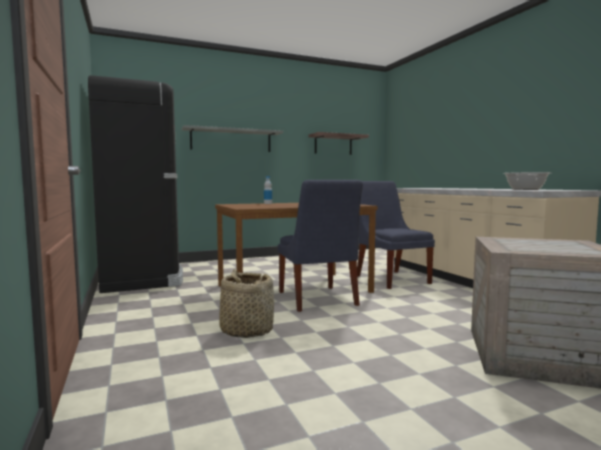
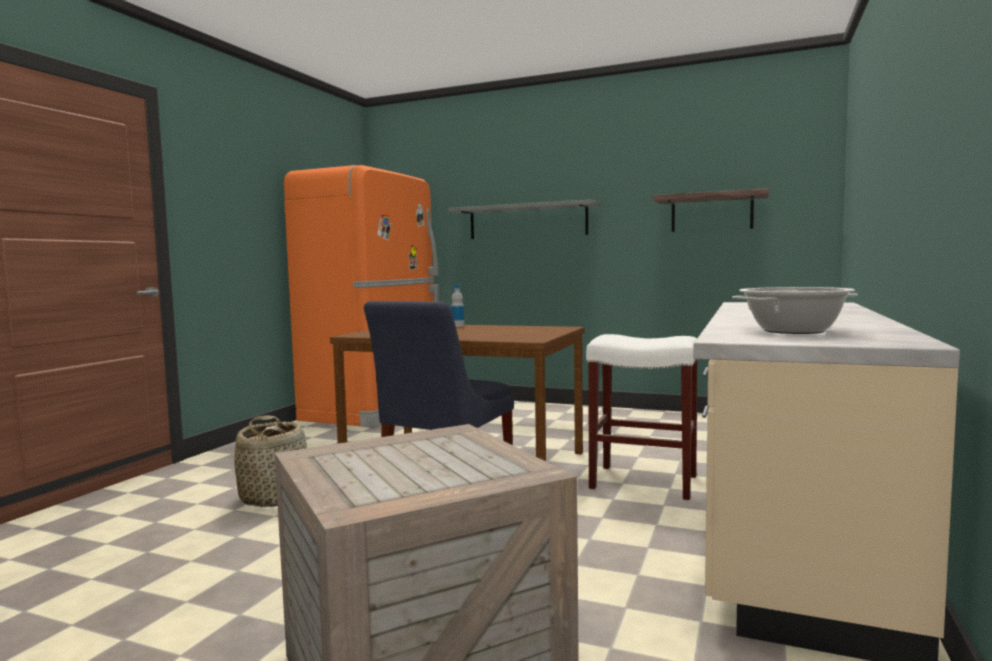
camera: 45 degrees right, 0 degrees up
black fridge [88,75,183,293] -> orange fridge [284,165,439,427]
blue chair [357,181,435,289] -> white stool [586,334,697,500]

